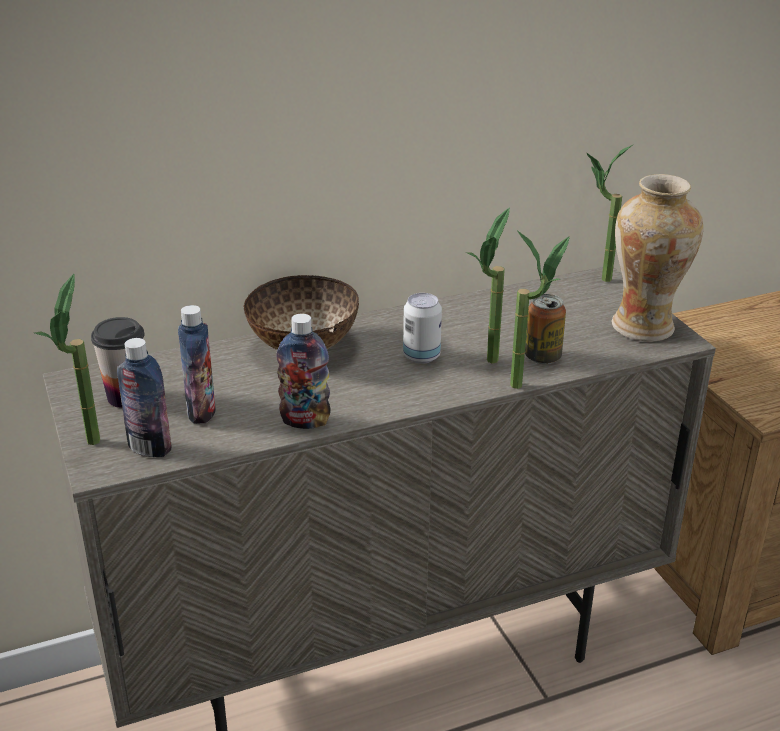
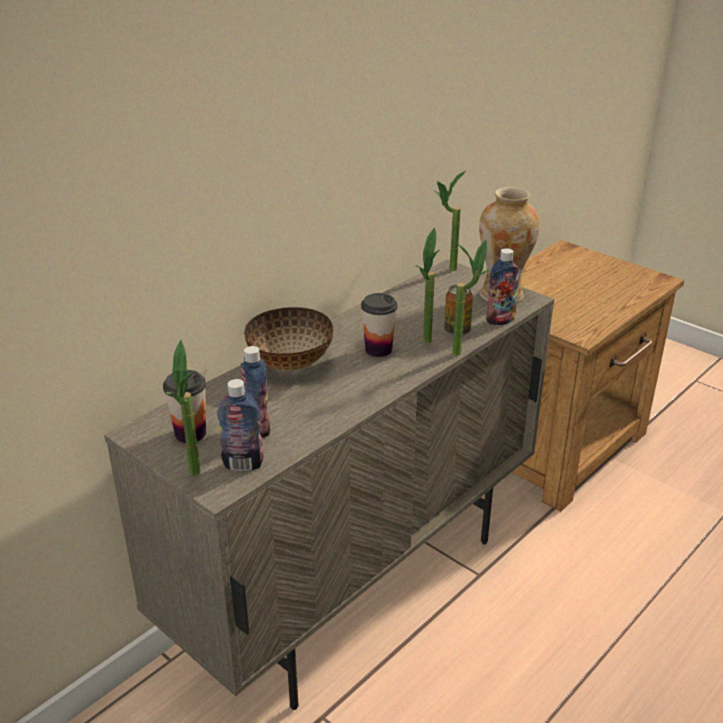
camera: 25 degrees left, 0 degrees up
bottle [276,314,331,429] -> bottle moved to [486,248,520,325]
can [403,293,442,364] -> cup [361,293,398,357]

